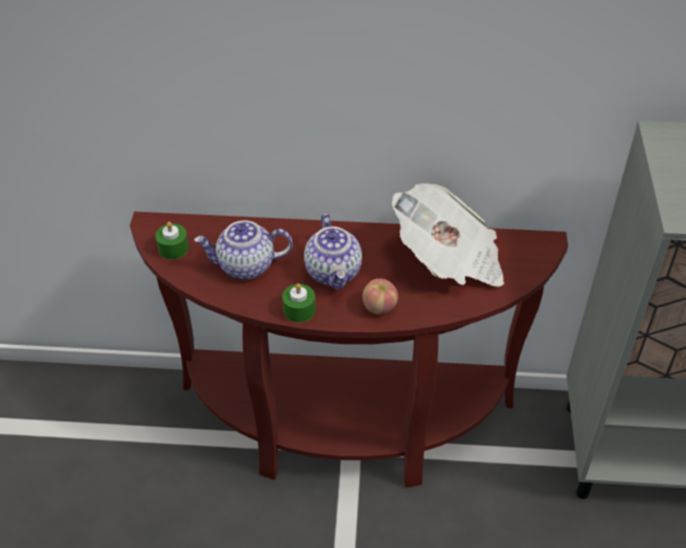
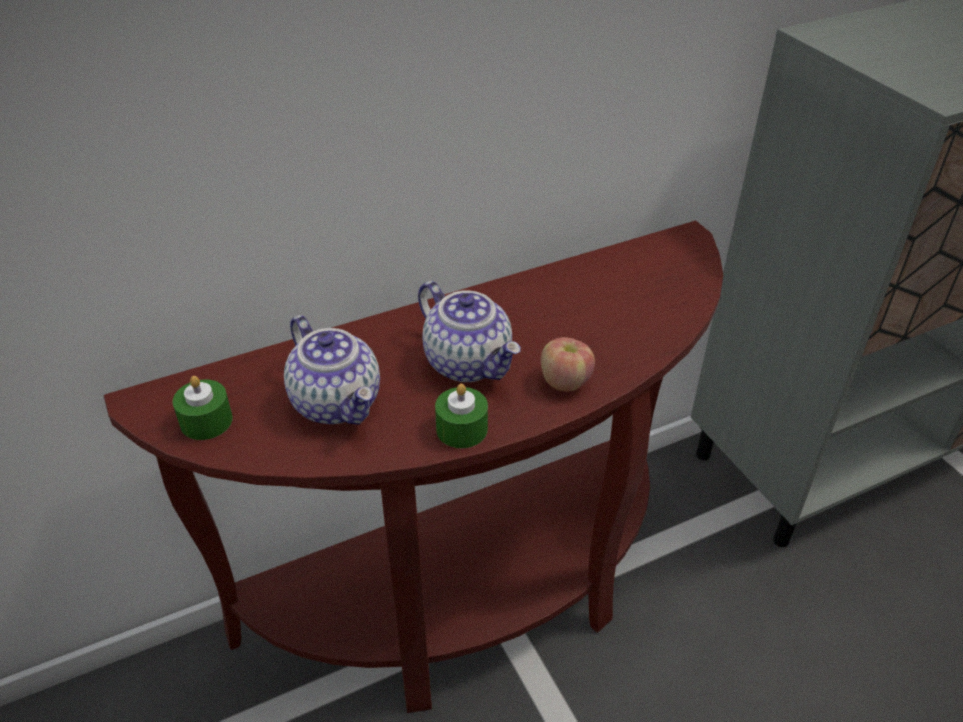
camera: 30 degrees left, 5 degrees down
teapot [194,220,293,280] -> teapot turned 90 degrees counterclockwise [284,315,380,425]
newspaper [392,183,504,287] -> none

